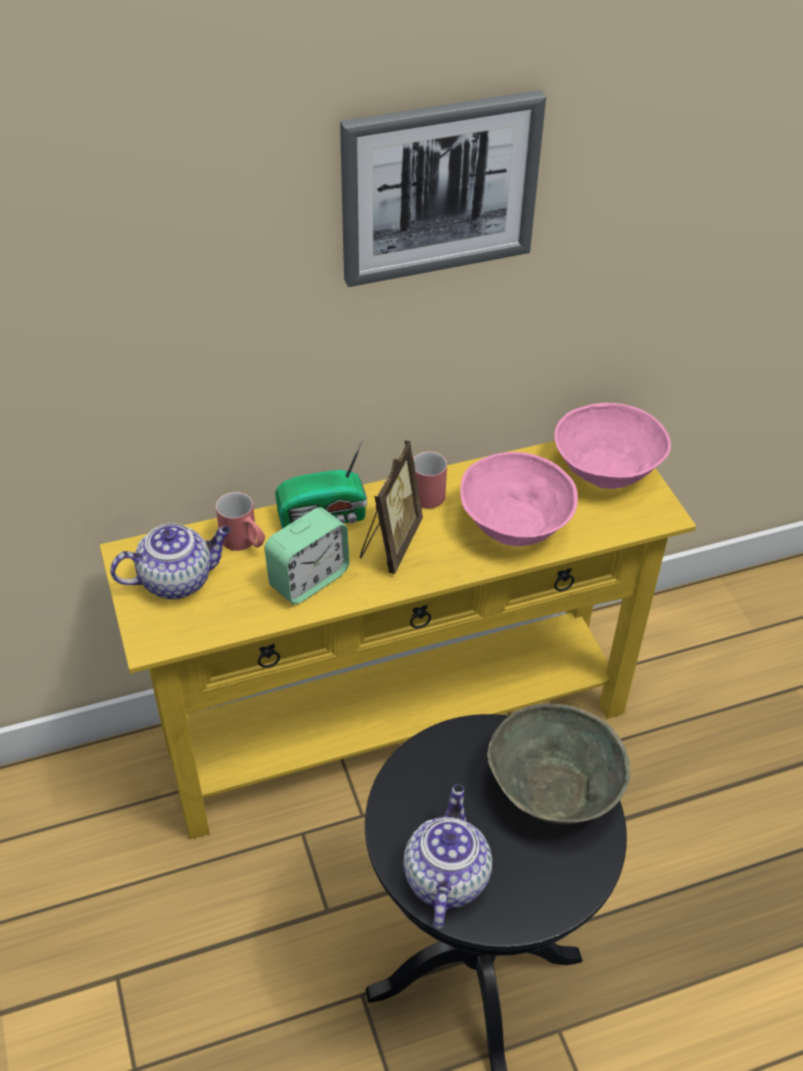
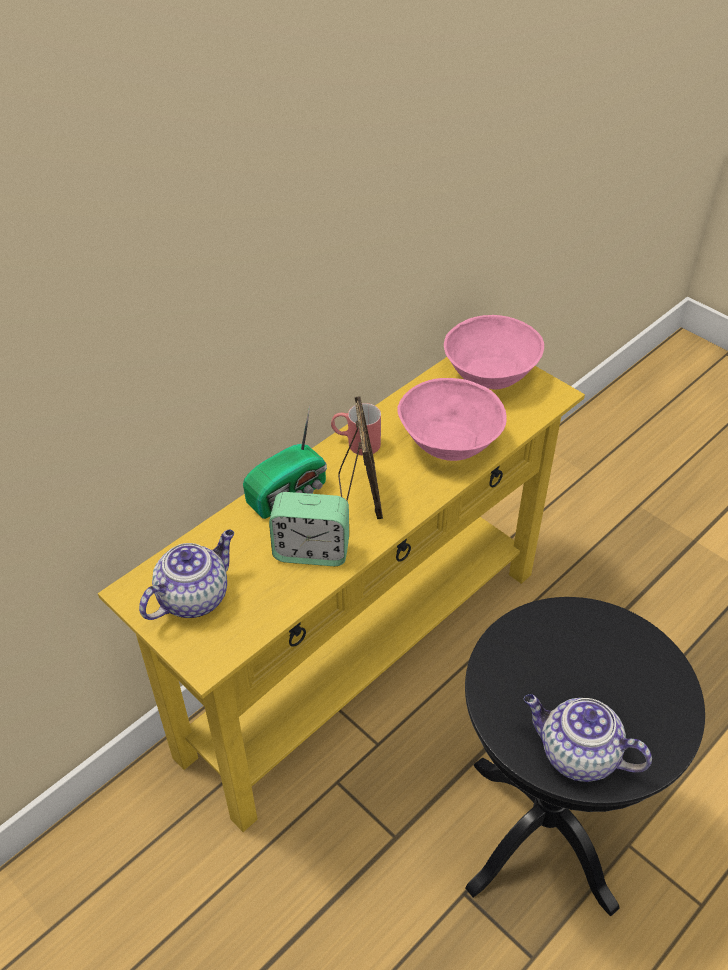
camera: 25 degrees left, 0 degrees up
red mug [216,492,265,551] -> none
alarm clock [264,507,350,605] -> alarm clock turned 75 degrees clockwise [269,492,349,566]
picture [340,90,546,287] -> none
teapot [403,784,492,929] -> teapot turned 45 degrees counterclockwise [524,694,652,782]
grey bowl [487,704,630,824] -> none

